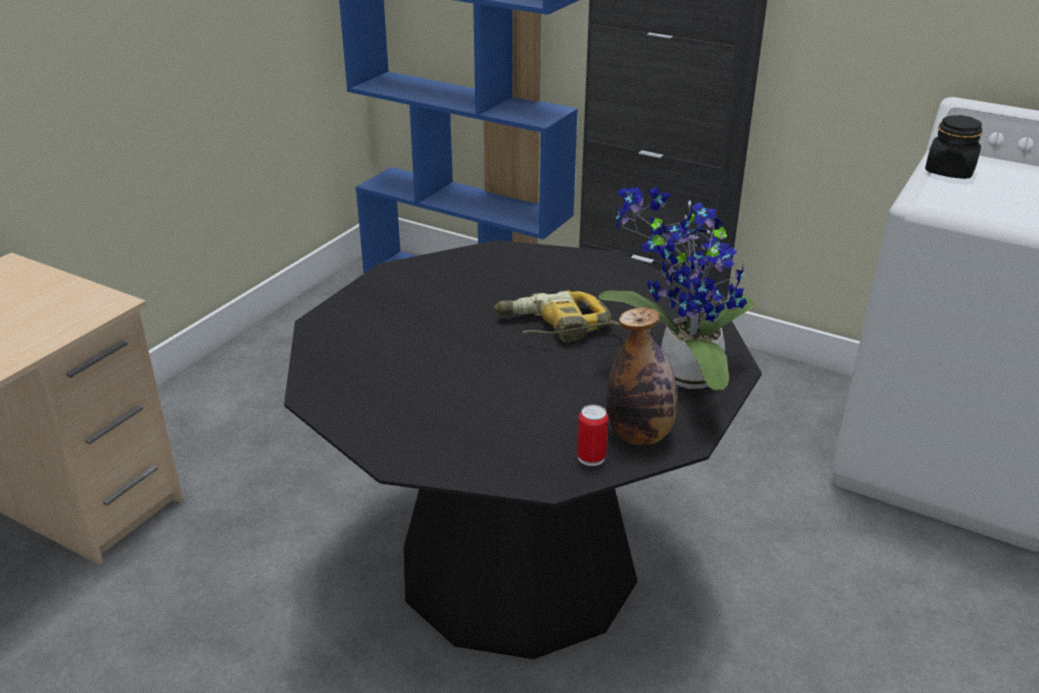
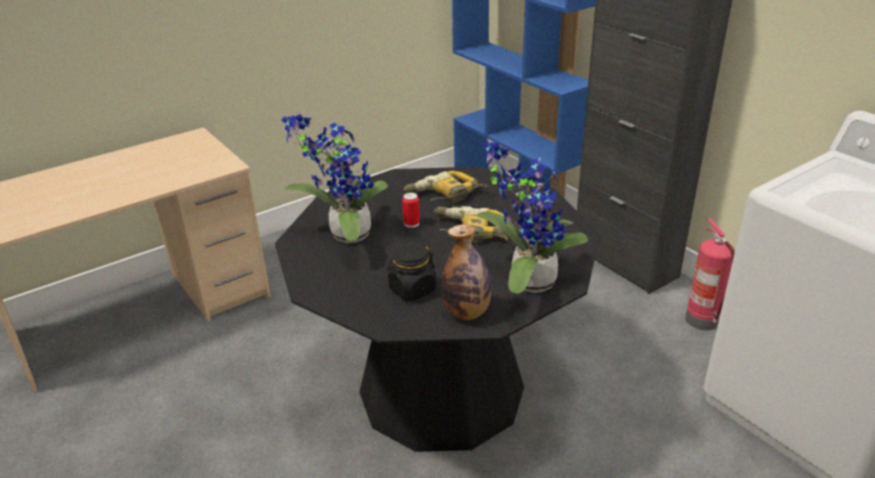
camera: 25 degrees right, 0 degrees up
can [577,405,608,466] -> can moved to [402,192,420,228]
black jar [925,115,982,179] -> black jar moved to [387,243,436,301]
none -> potted plant [281,114,388,244]
none -> power drill [404,171,490,203]
none -> fire extinguisher [685,218,735,330]

